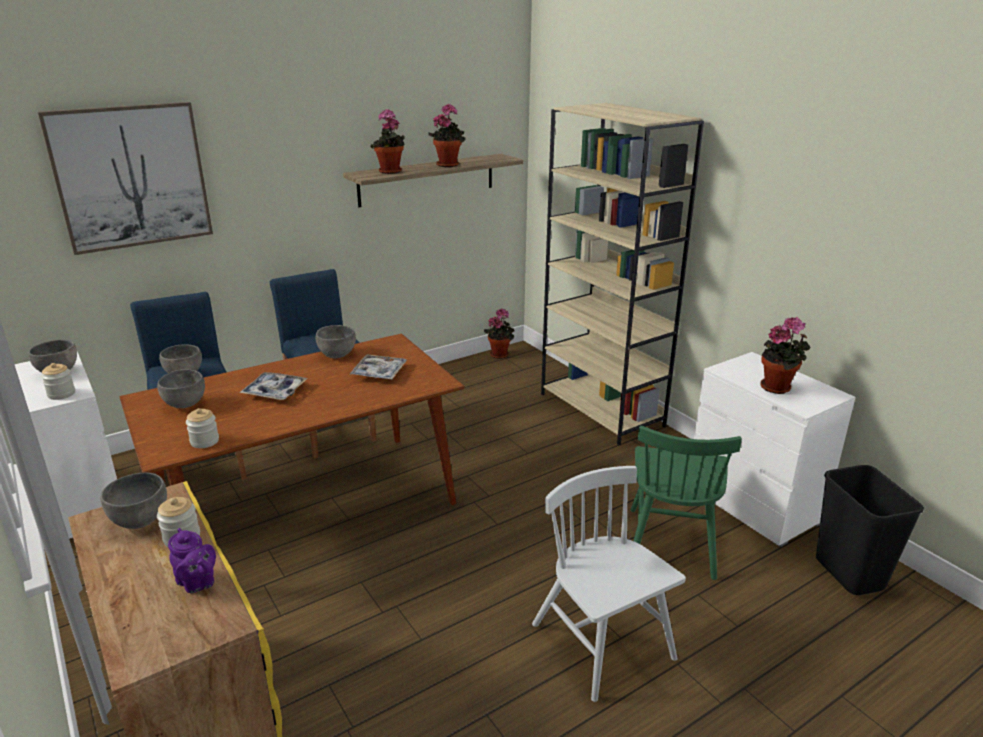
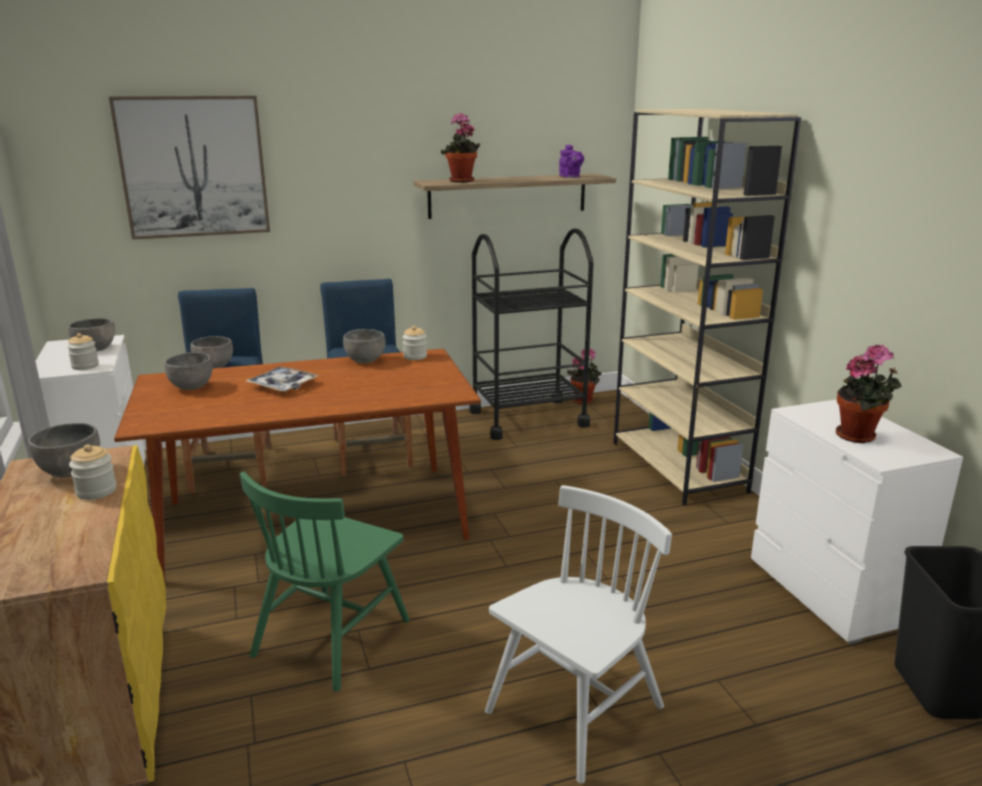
camera: 15 degrees right, 5 degrees down
purple teapot [168,528,216,593] -> purple teapot moved to [559,145,584,178]
jar [186,408,219,448] -> jar moved to [402,326,427,360]
tray [349,354,406,379] -> none
potted plant [428,104,466,167] -> none
white chair [532,466,686,702] -> white chair turned 60 degrees clockwise [485,485,672,784]
green chair [630,425,742,580] -> green chair moved to [240,471,410,692]
none -> black cart [470,228,594,440]

